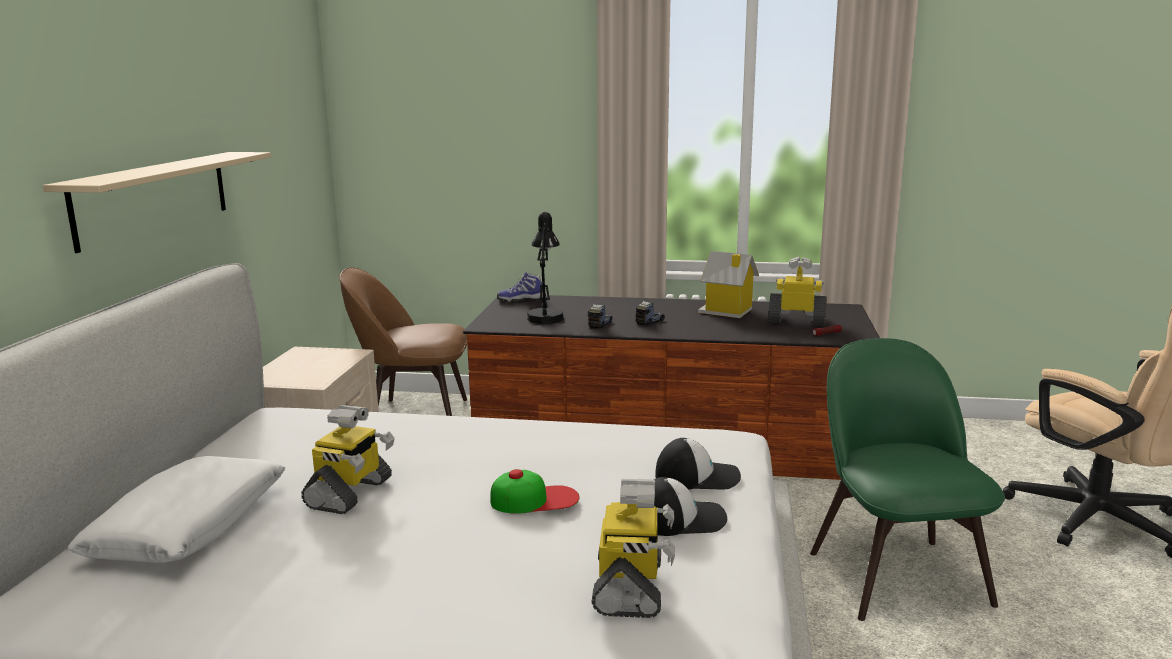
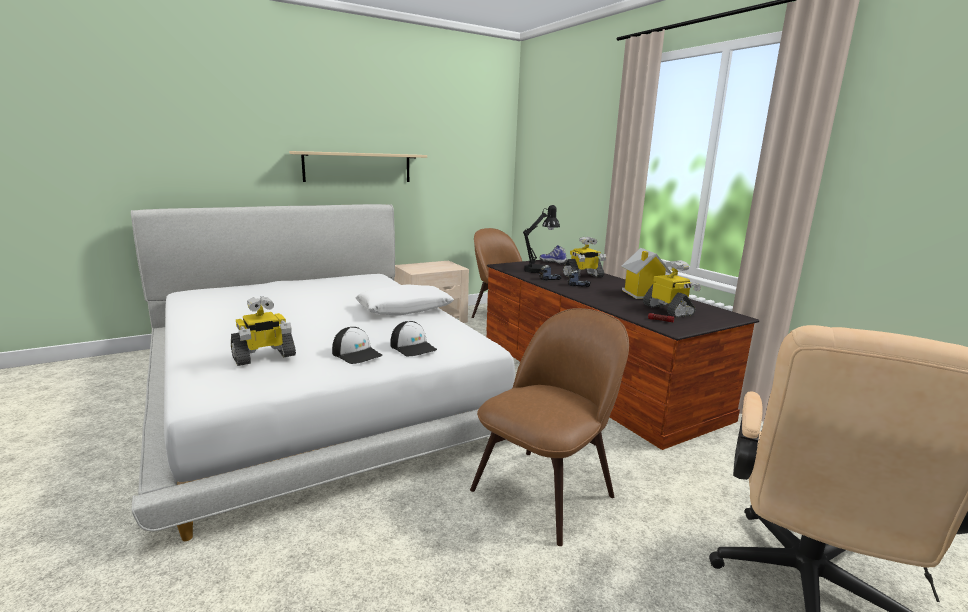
camera: 50 degrees right, 0 degrees up
white pillow [68,456,286,563] -> white pillow moved to [356,284,454,316]
toy robot [301,405,395,514] -> toy robot moved to [563,237,606,278]
cap [490,469,580,514] -> none
green chair [810,338,1005,621] -> brown chair [470,308,629,546]

